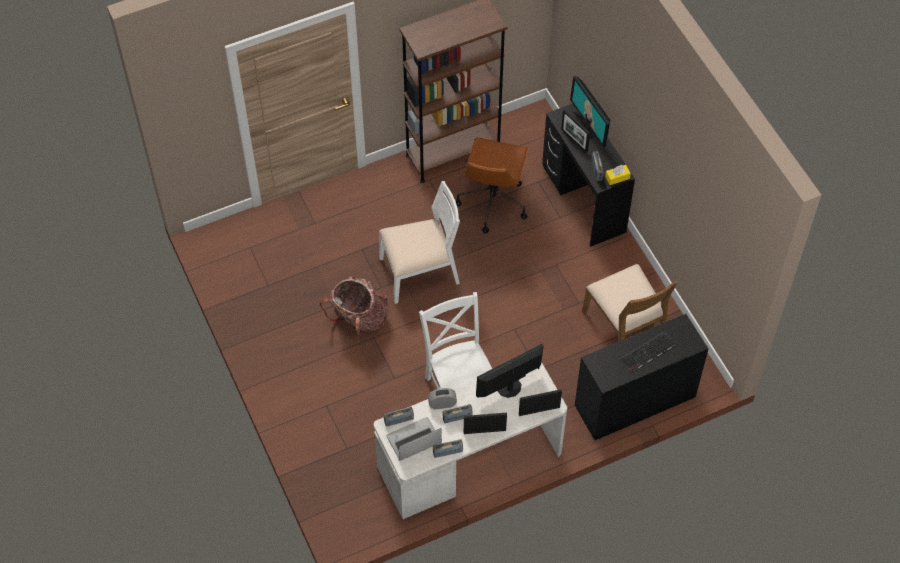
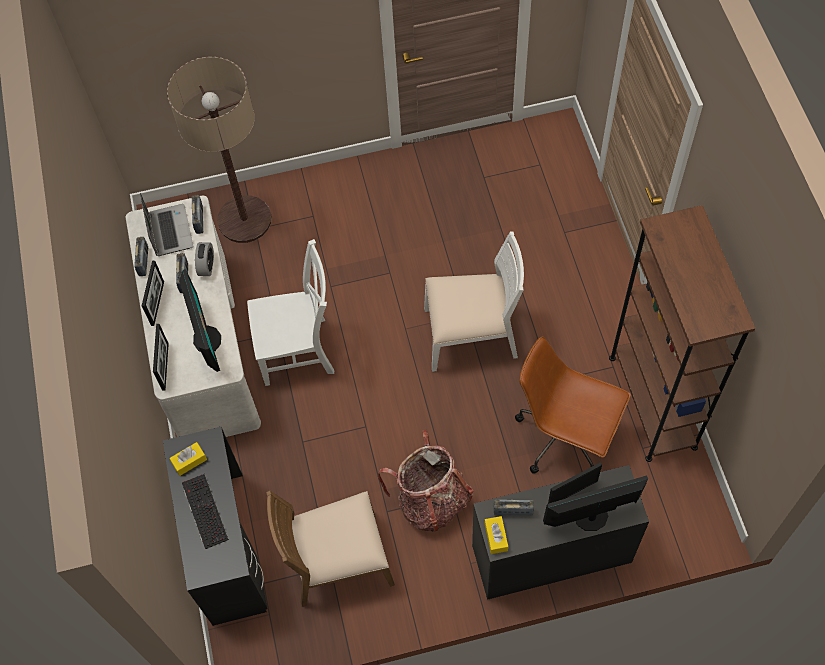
camera: 105 degrees right, 5 degrees up
backpack [320,276,388,343] -> backpack moved to [378,430,473,532]
white chair [379,181,460,304] -> white chair turned 90 degrees counterclockwise [424,232,524,372]
none -> floor lamp [167,57,272,243]
none -> yellow tissue box [169,442,207,476]

